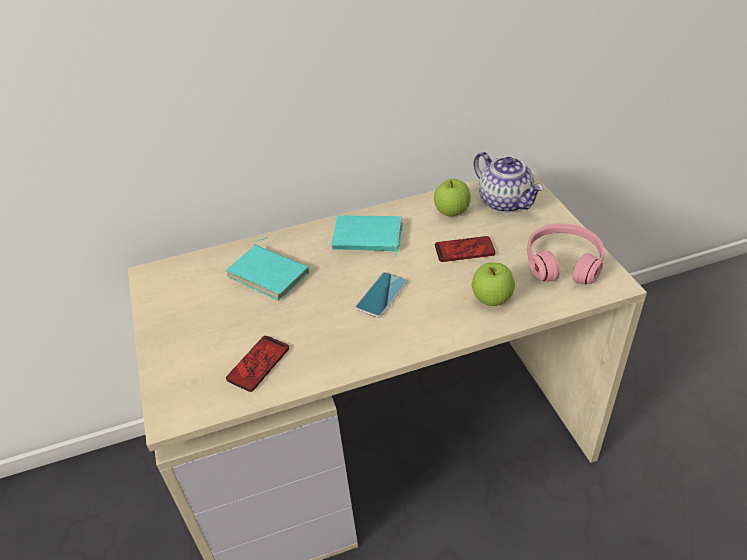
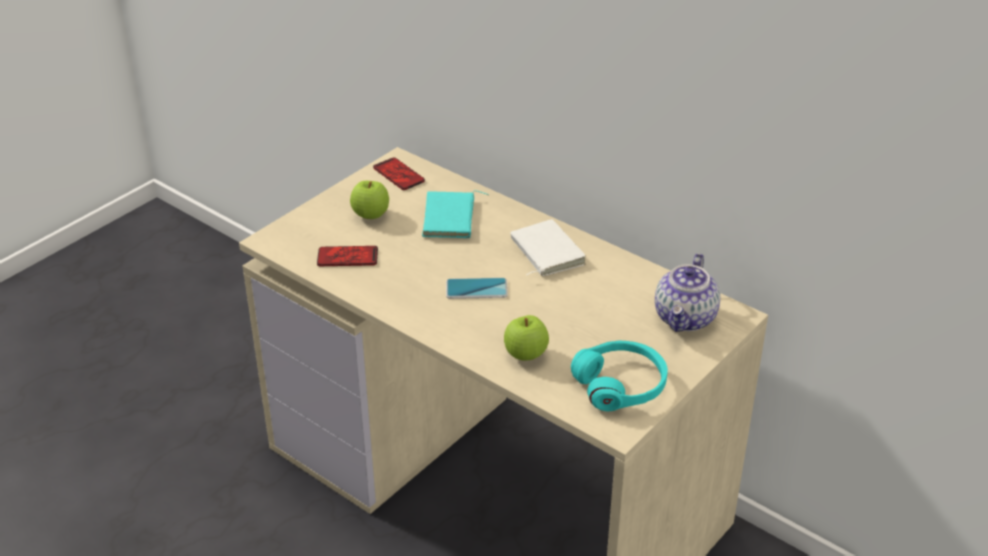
camera: 55 degrees right, 5 degrees down
turquoise book [331,215,403,257] -> white book [510,219,586,277]
apple [434,179,471,217] -> apple moved to [350,181,389,219]
phone [435,236,496,262] -> phone moved to [373,157,425,190]
pink headphones [527,223,604,285] -> turquoise headphones [571,341,668,411]

